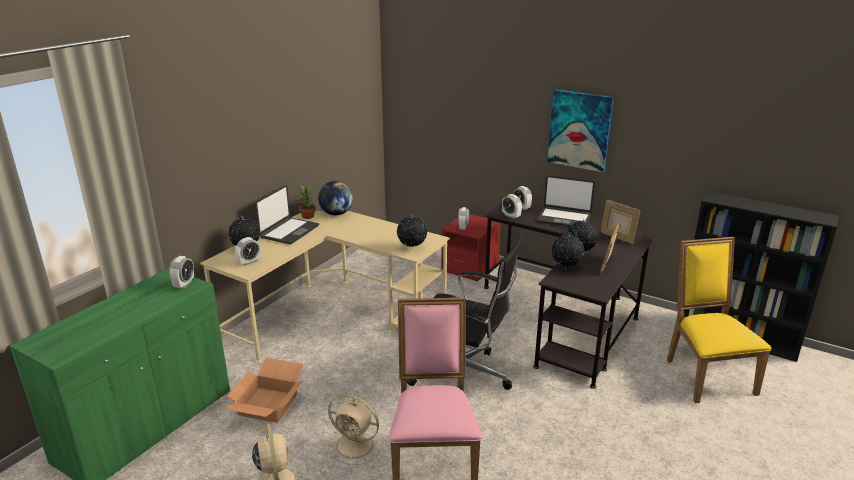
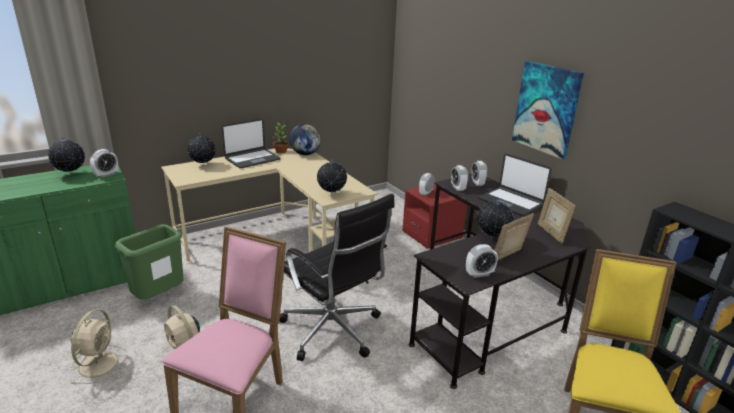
camera: 25 degrees right, 0 degrees up
cardboard box [225,358,303,423] -> green trash can [115,224,184,300]
alarm clock [235,237,261,266] -> alarm clock moved to [466,244,498,278]
globe [551,232,584,269] -> globe moved to [48,137,85,175]

